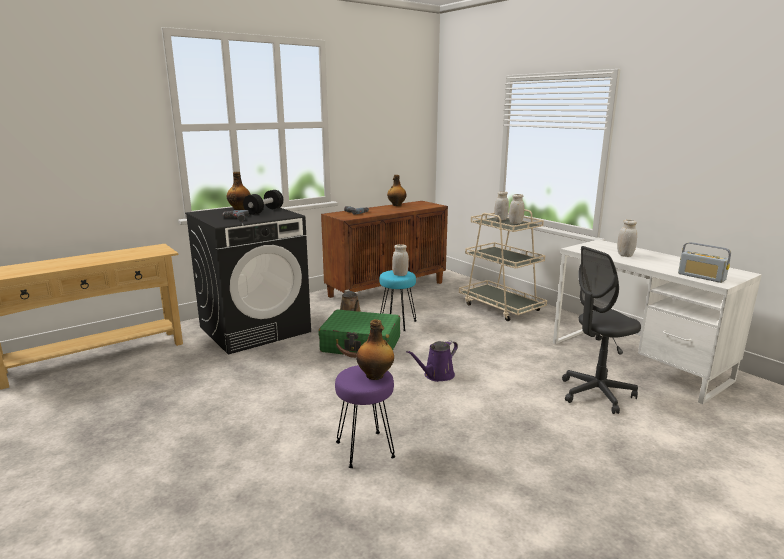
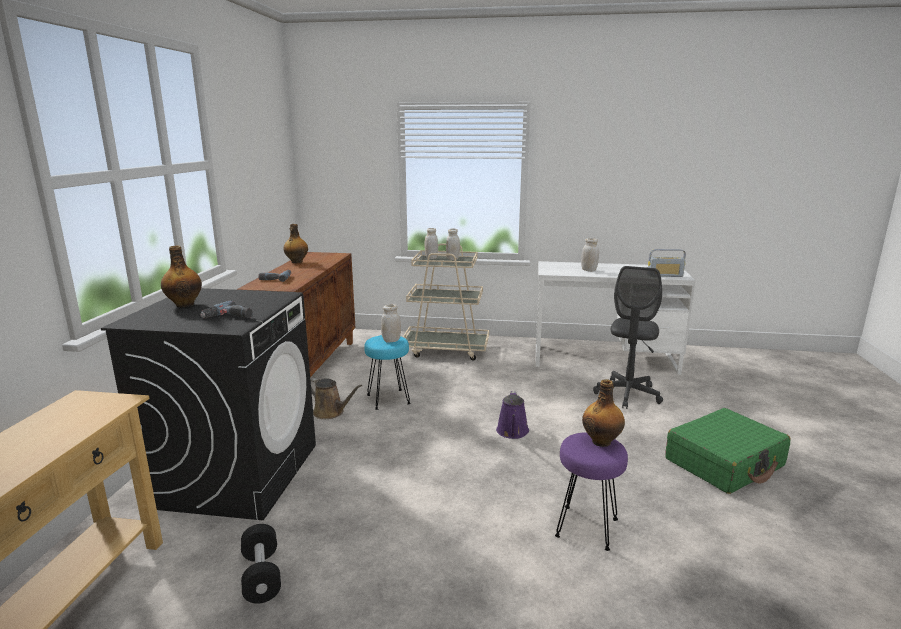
camera: 45 degrees left, 0 degrees up
black dumbbell [243,190,284,215] -> black dumbbell moved to [241,524,281,604]
green suitcase [318,309,400,358] -> green suitcase moved to [666,408,790,494]

